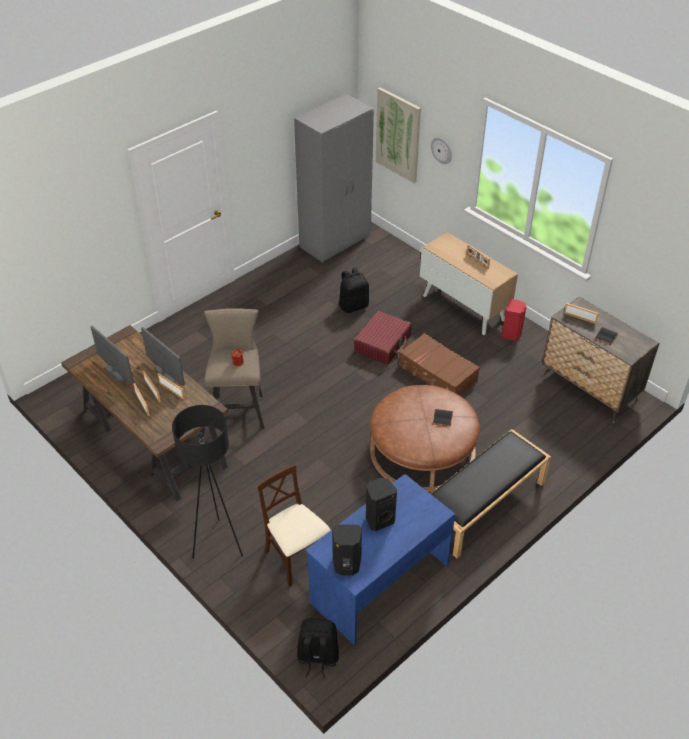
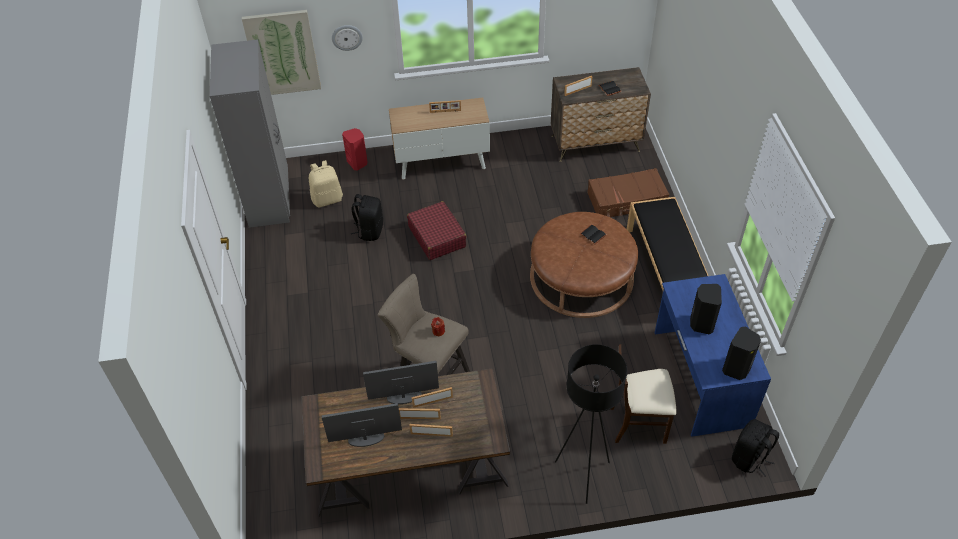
camera: 55 degrees left, 5 degrees up
brown suitcase [399,333,480,395] -> brown suitcase moved to [587,168,669,217]
red speaker [502,299,526,341] -> red speaker moved to [342,128,367,170]
none -> beige backpack [309,160,343,208]

